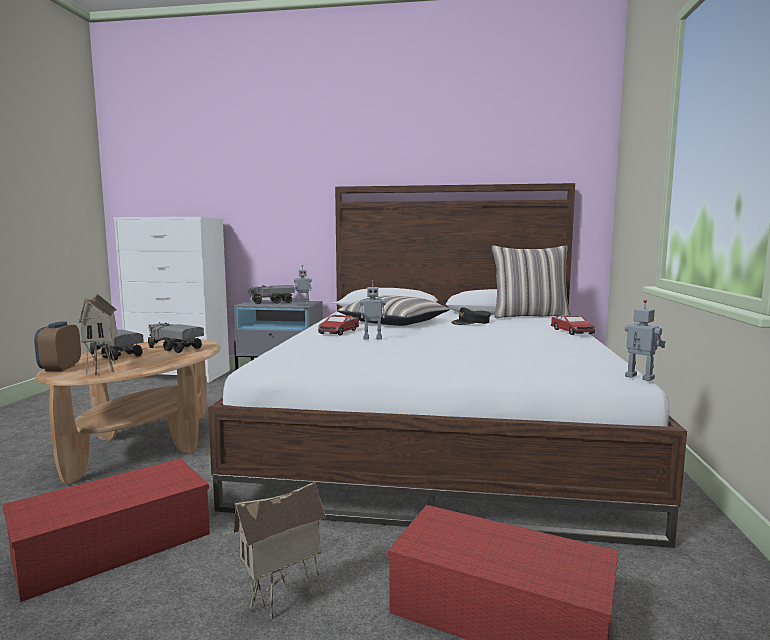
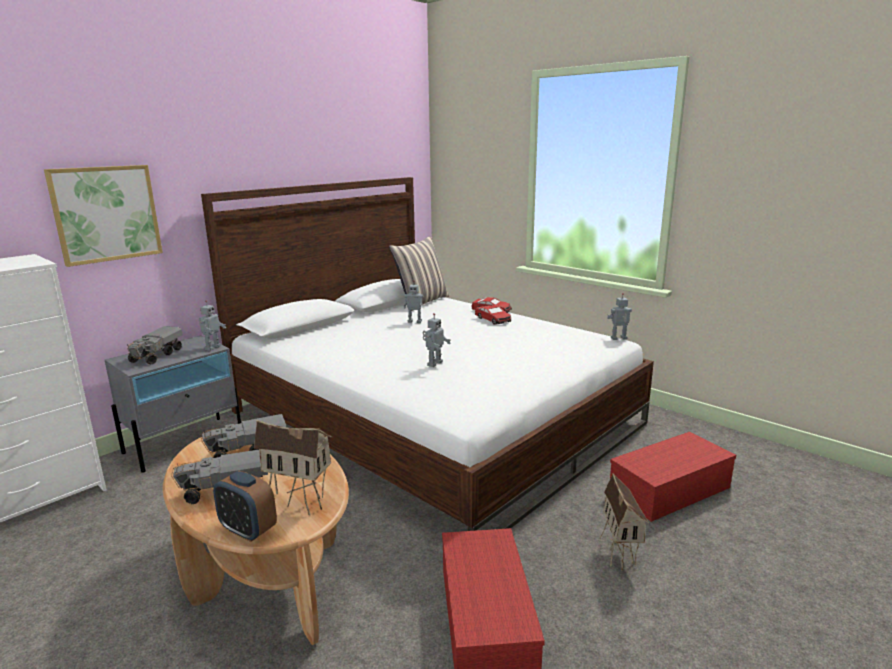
camera: 55 degrees left, 10 degrees up
toy car [318,315,359,335] -> toy car moved to [475,305,511,325]
pillow [337,295,450,326] -> none
black cap [452,307,491,325] -> toy robot [404,280,424,323]
none -> picture [44,165,163,267]

